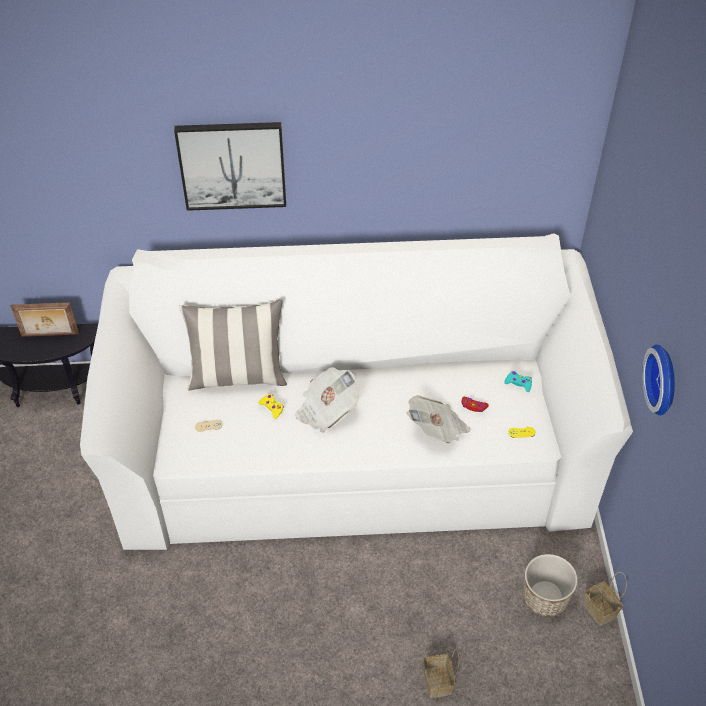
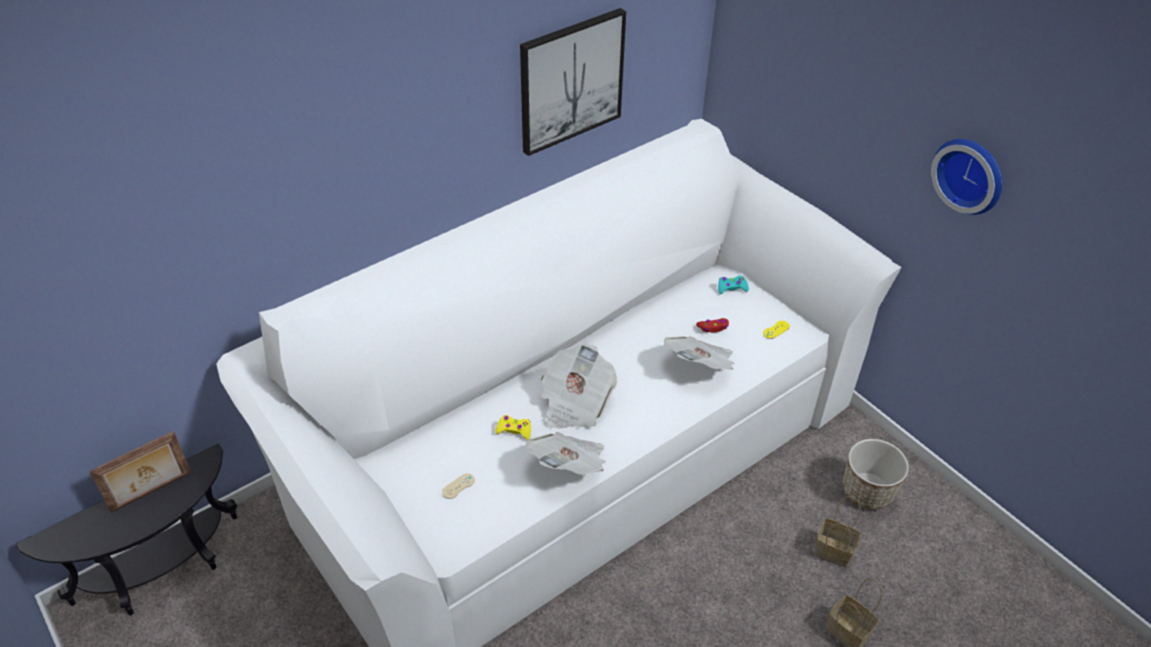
camera: 35 degrees left, 5 degrees down
picture [174,122,286,211] -> picture moved to [520,8,626,156]
pillow [179,299,287,390] -> none
basket [583,572,627,626] -> basket moved to [814,496,861,568]
none -> newspaper [526,432,606,475]

